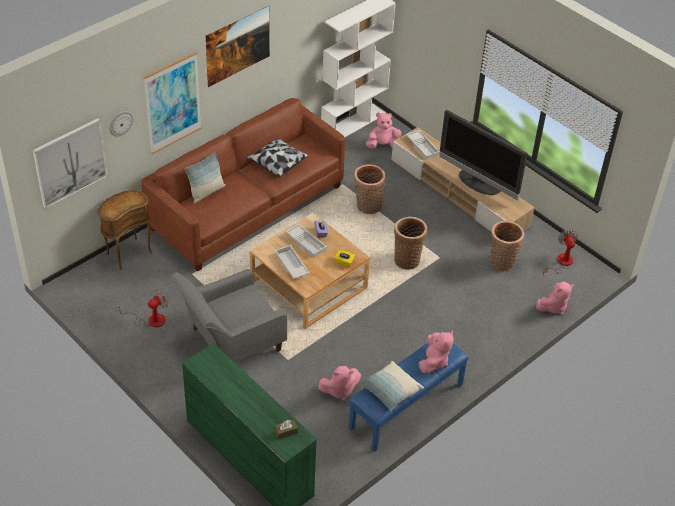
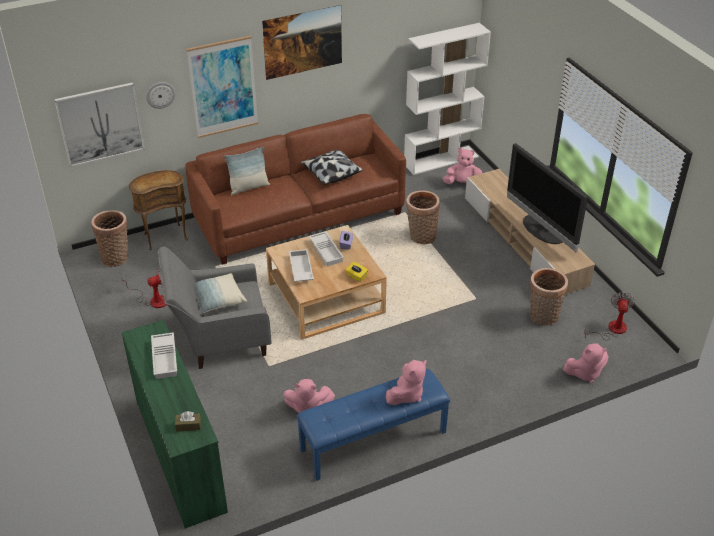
camera: 20 degrees right, 5 degrees down
pillow [360,361,424,411] -> pillow moved to [193,273,247,314]
basket [394,217,427,270] -> basket moved to [91,210,128,267]
white tray [406,130,440,160] -> white tray moved to [151,332,177,379]

